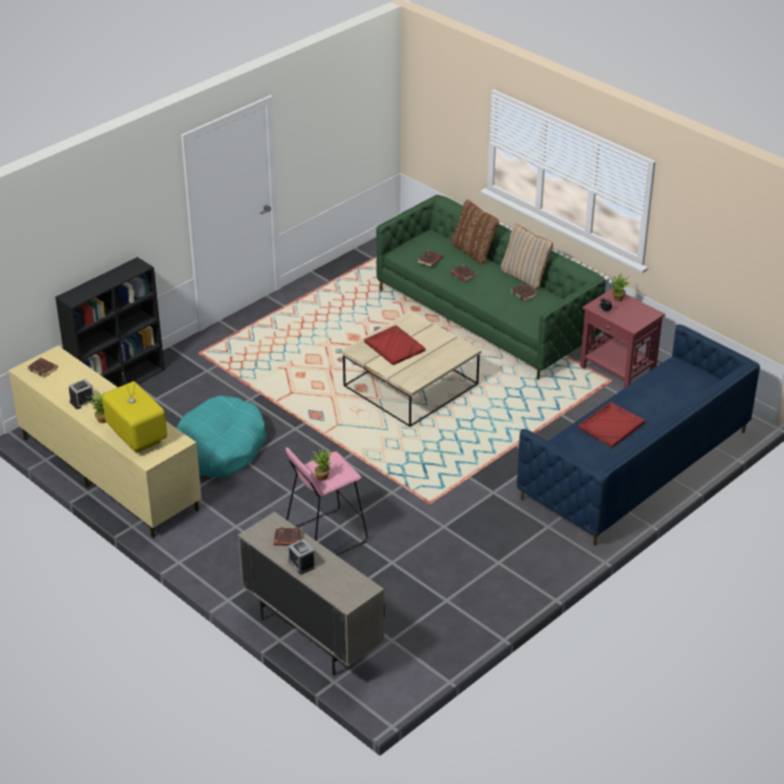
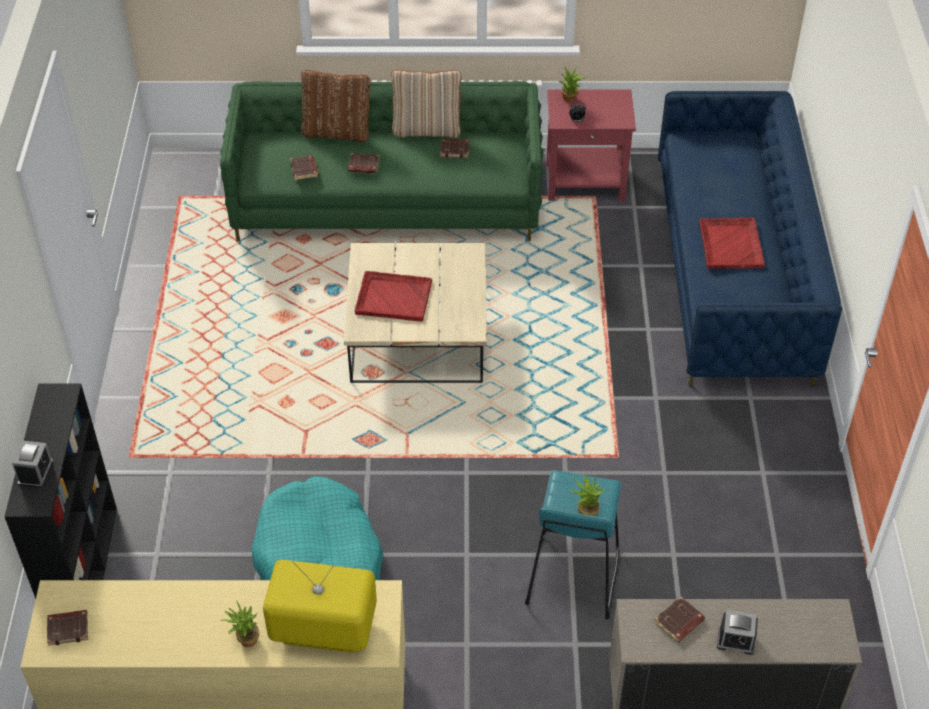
camera: 45 degrees left, 10 degrees up
alarm clock [69,379,96,409] -> alarm clock moved to [12,440,53,488]
pink stool [286,447,368,555] -> turquoise stool [525,470,621,620]

